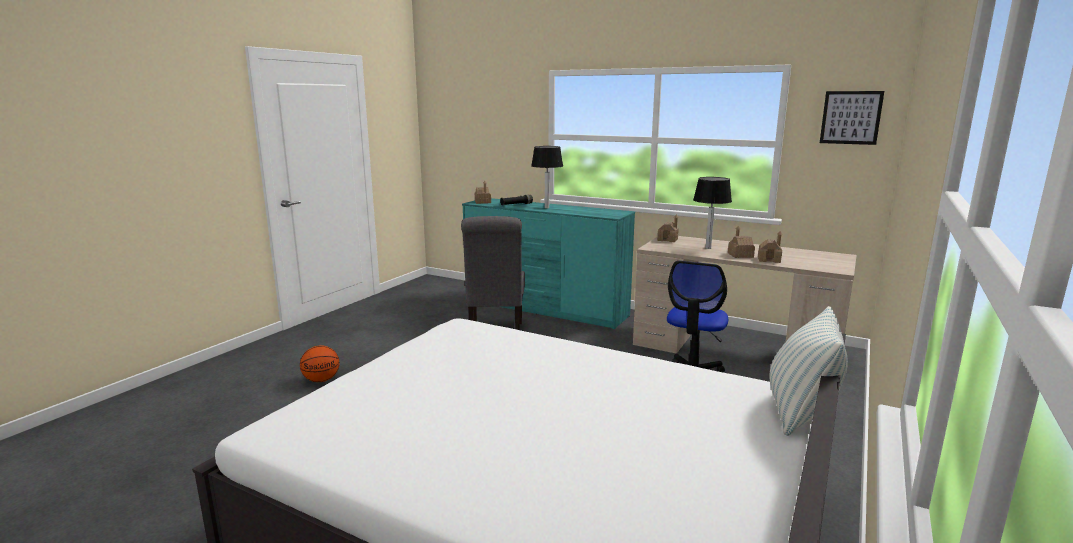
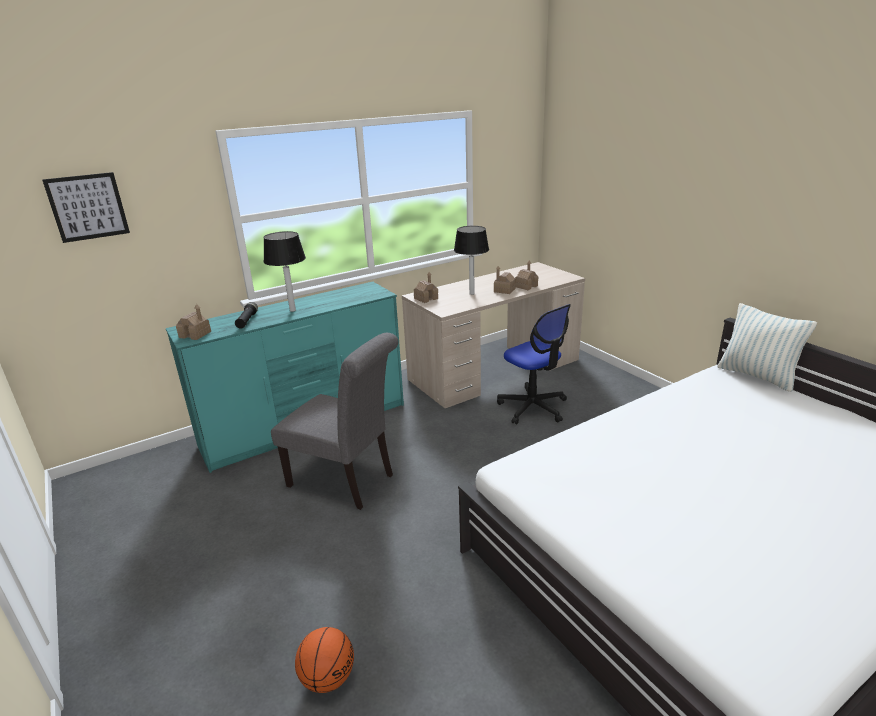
camera: 60 degrees left, 10 degrees up
picture [820,91,884,145] -> picture moved to [42,172,130,243]

